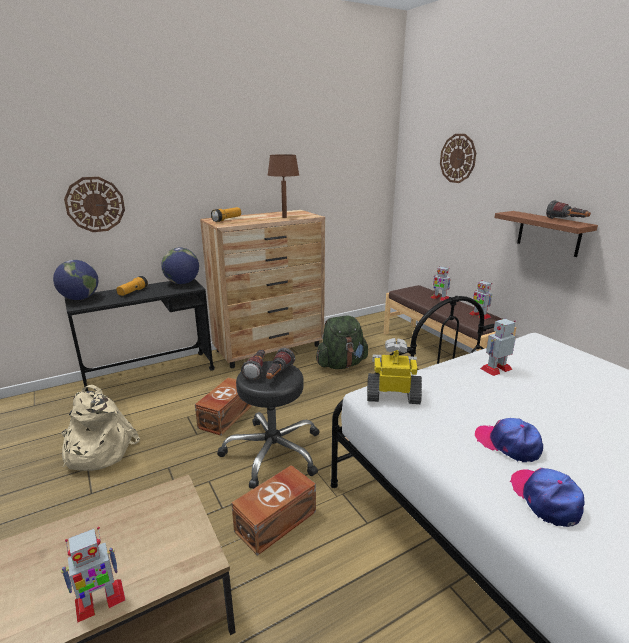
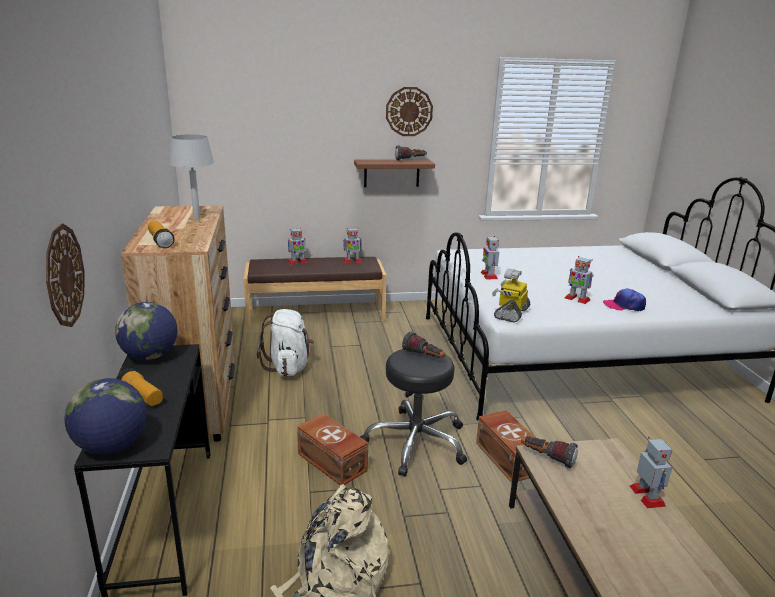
camera: 70 degrees left, 0 degrees up
flashlight [241,349,265,381] -> flashlight moved to [521,436,578,469]
brown table lamp [268,154,299,218] -> grey table lamp [169,134,214,220]
green backpack [316,316,368,369] -> white backpack [257,309,314,377]
wall clock [440,134,476,183] -> wall clock moved to [386,87,433,136]
cap [475,418,543,462] -> toy robot [565,256,593,304]

